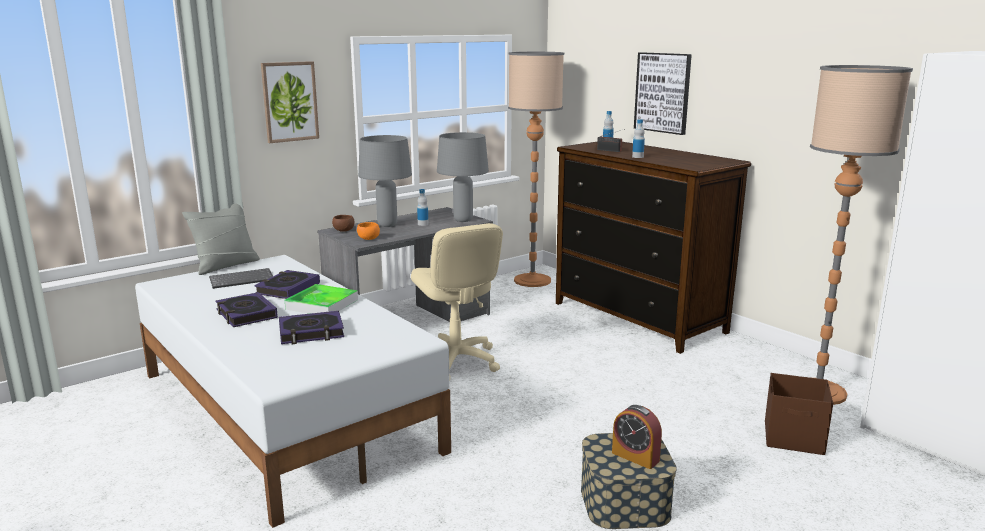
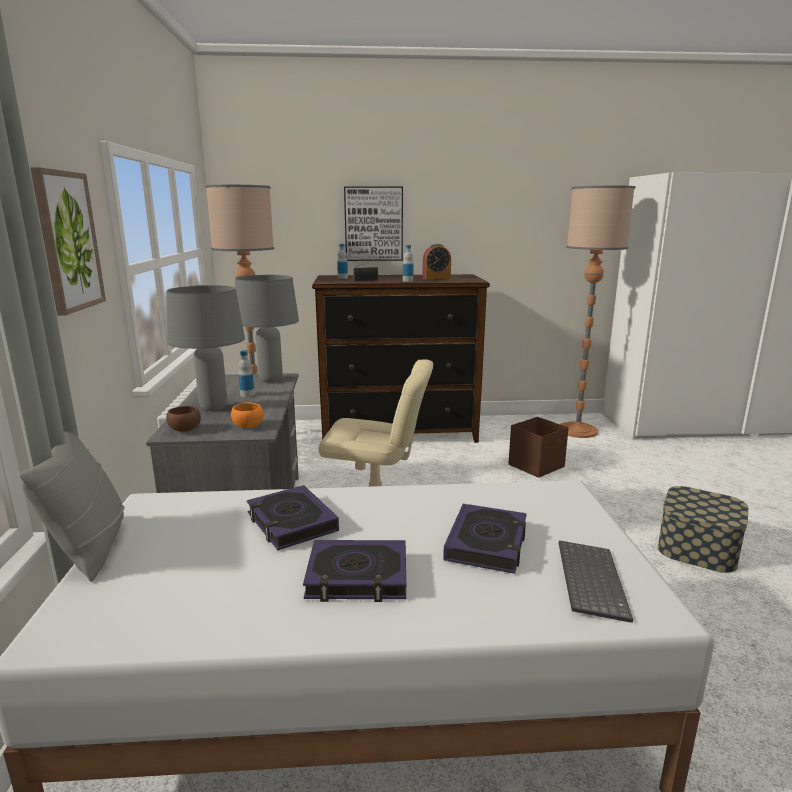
camera: 55 degrees left, 0 degrees up
keyboard [209,268,273,289] -> keyboard moved to [559,540,634,623]
tray [285,284,358,314] -> none
alarm clock [612,405,662,469] -> alarm clock moved to [422,244,451,279]
brown storage box [765,373,833,455] -> brown storage box moved to [509,417,569,478]

